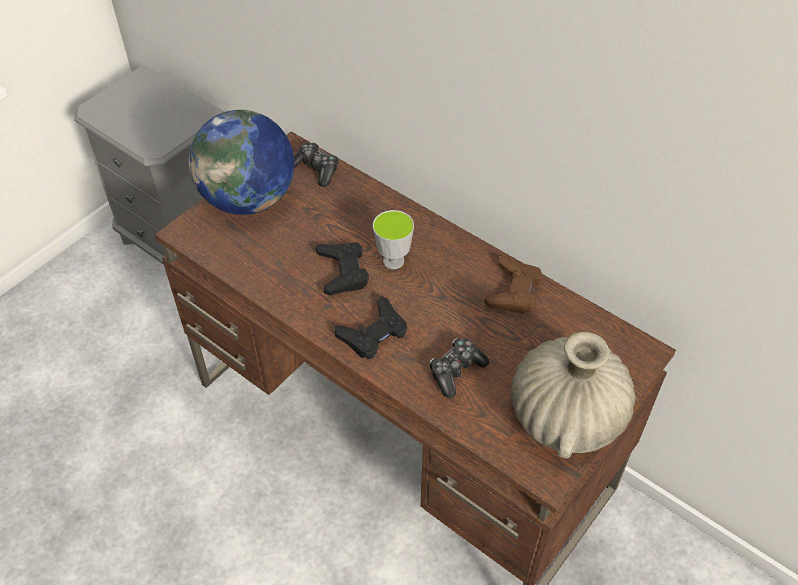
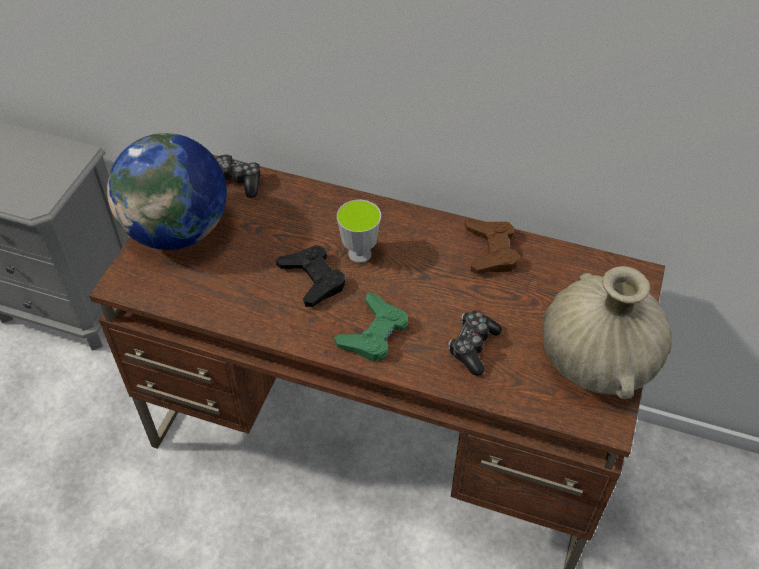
camera: 20 degrees left, 0 degrees up
black game controller [334,296,407,359] -> green game controller [334,292,408,362]

